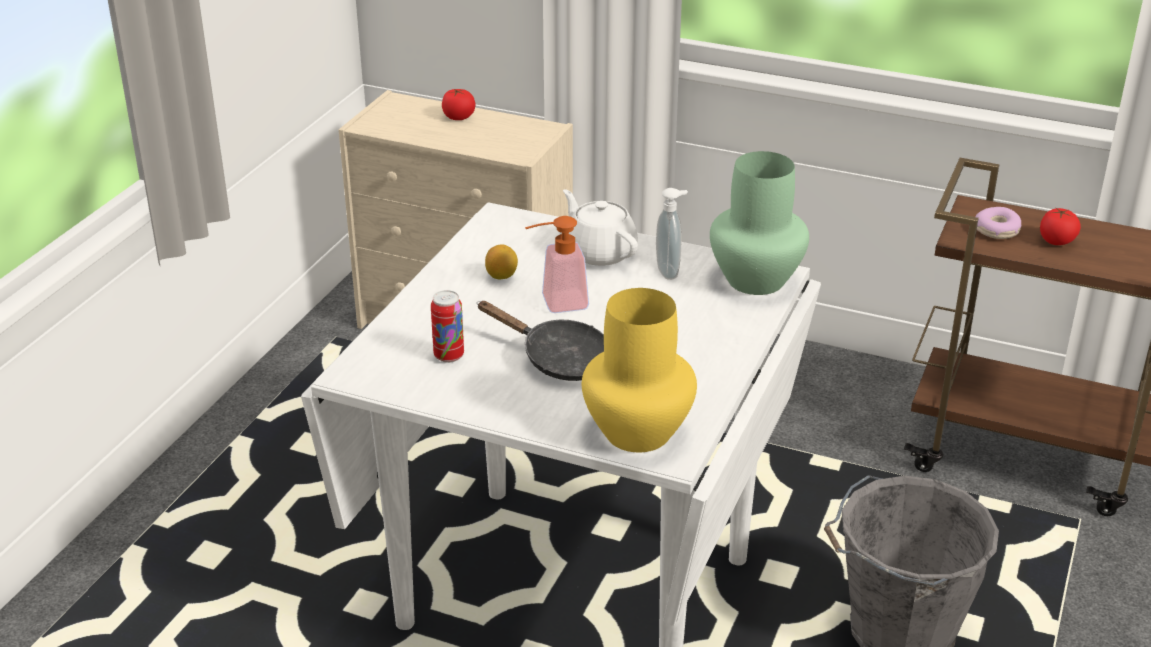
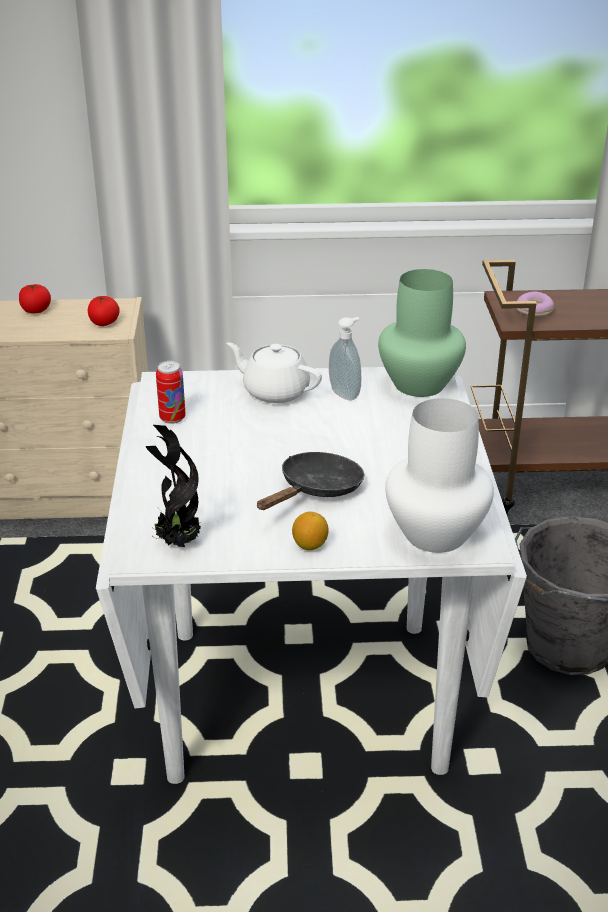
camera: 25 degrees left, 0 degrees up
can [431,290,464,363] -> can moved to [156,361,186,424]
black frying pan [478,301,604,381] -> black frying pan turned 60 degrees counterclockwise [257,452,365,510]
lemon [485,244,518,280] -> lemon moved to [292,512,329,550]
soap dispenser [525,216,589,313] -> none
yellow vase [582,288,697,452] -> white vase [385,398,494,553]
tomato [1040,208,1081,245] -> tomato moved to [88,296,120,326]
none -> potted plant [145,425,201,547]

